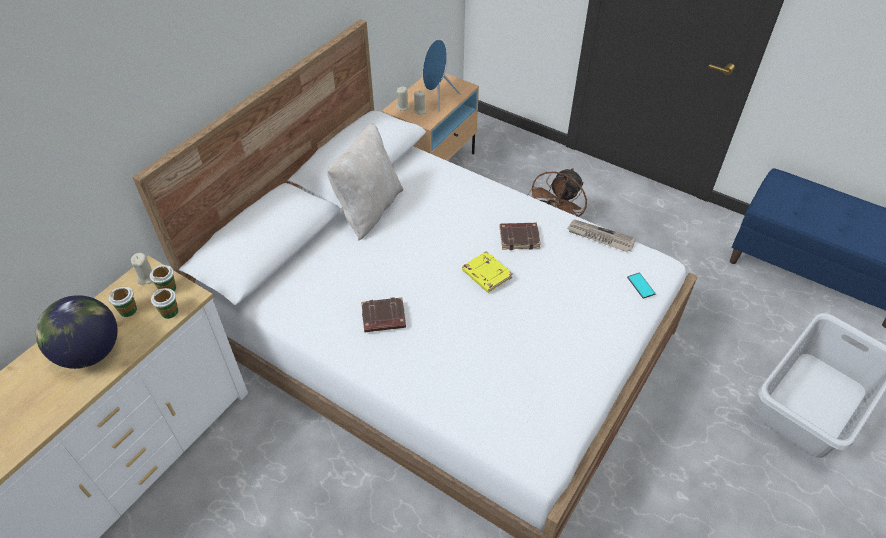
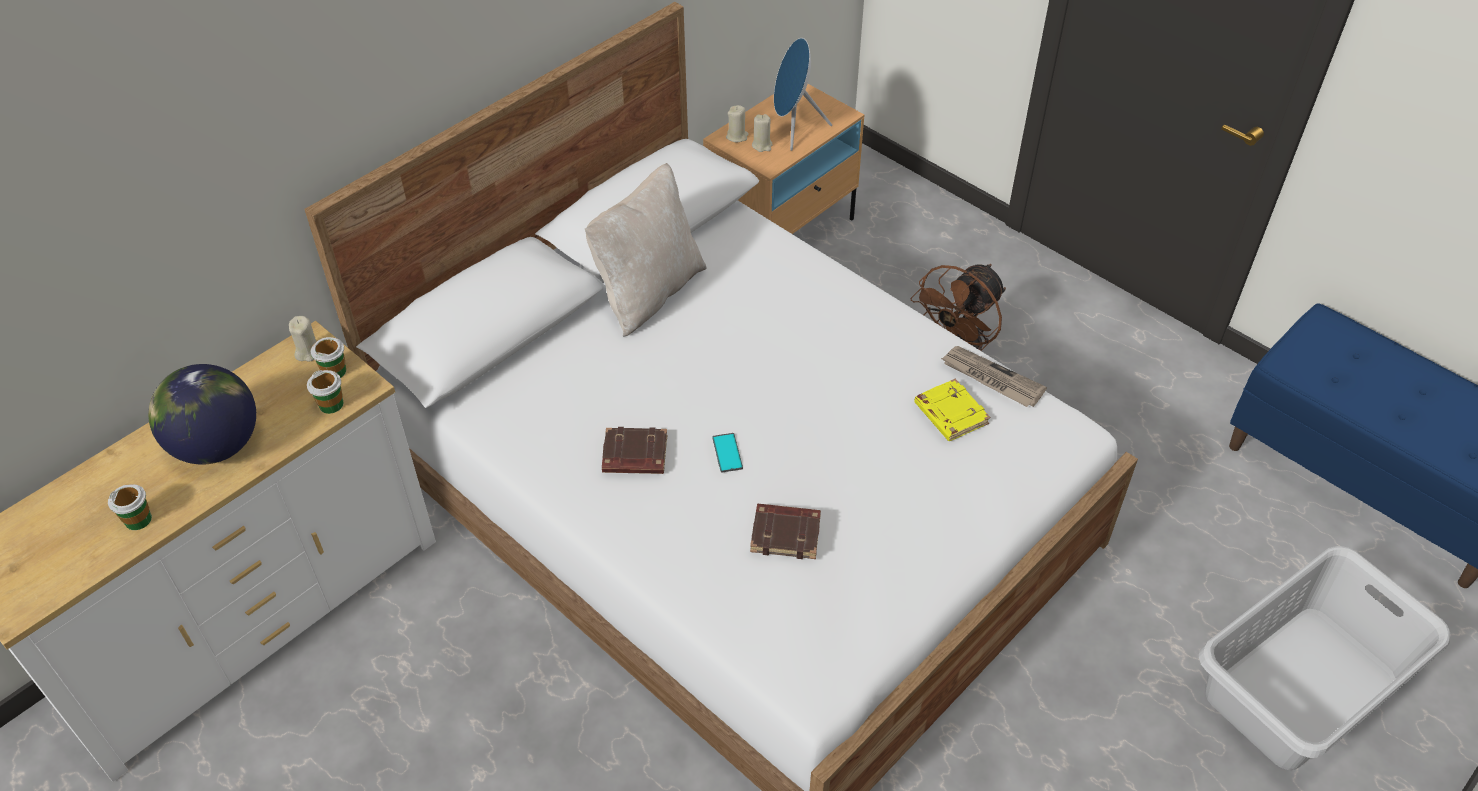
camera: 10 degrees right, 0 degrees up
cup [108,287,137,317] -> cup moved to [108,484,152,530]
yellow book [462,251,513,293] -> yellow book moved to [914,379,990,441]
brown book [500,223,541,250] -> brown book moved to [750,504,821,559]
phone [627,273,656,299] -> phone moved to [712,433,743,473]

